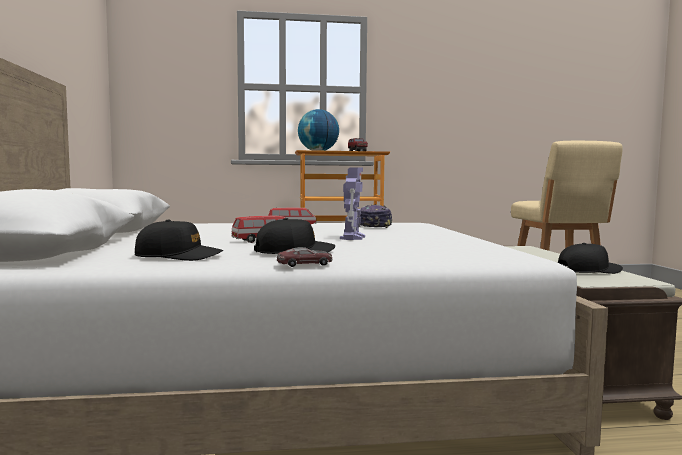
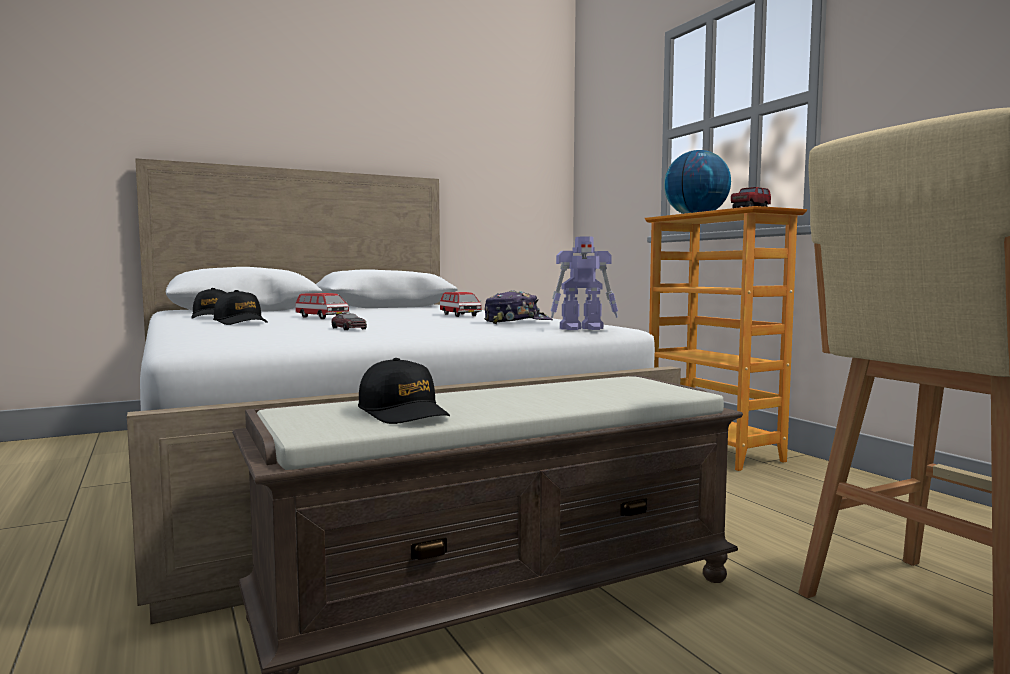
camera: 70 degrees right, 0 degrees up
toy car [277,247,332,267] -> toy car moved to [331,313,367,330]
toy robot [340,167,365,240] -> toy robot moved to [550,236,618,330]

